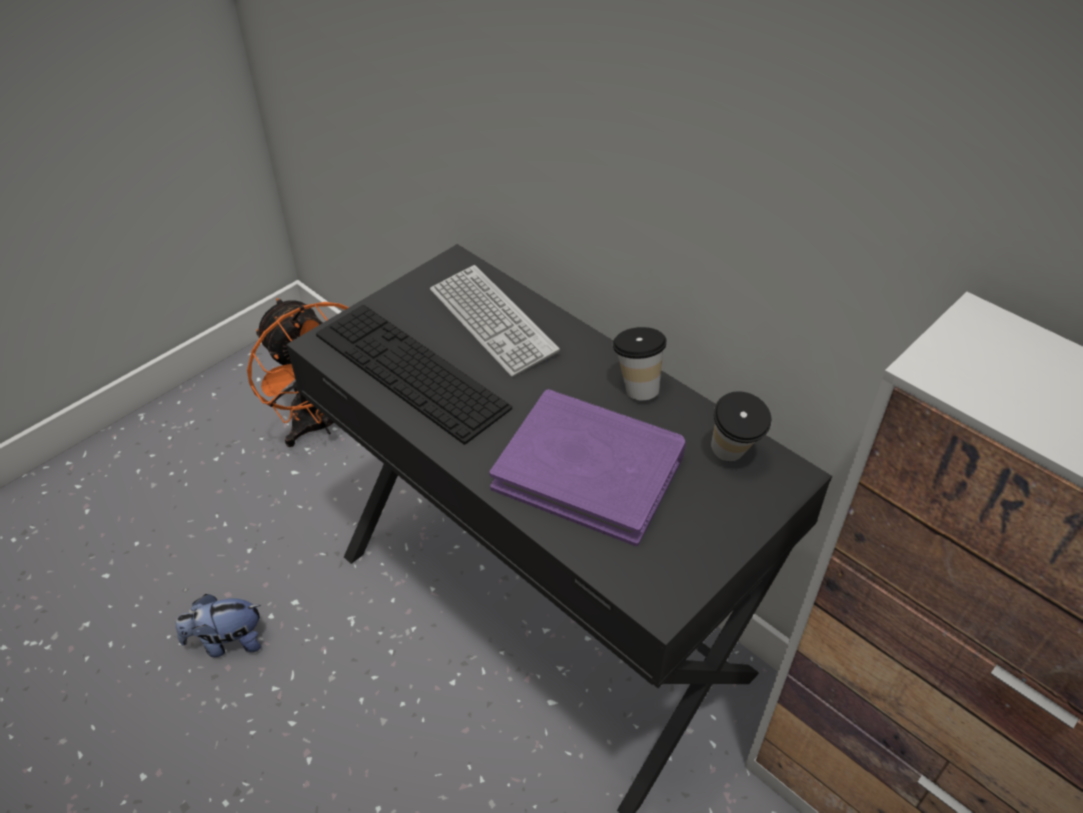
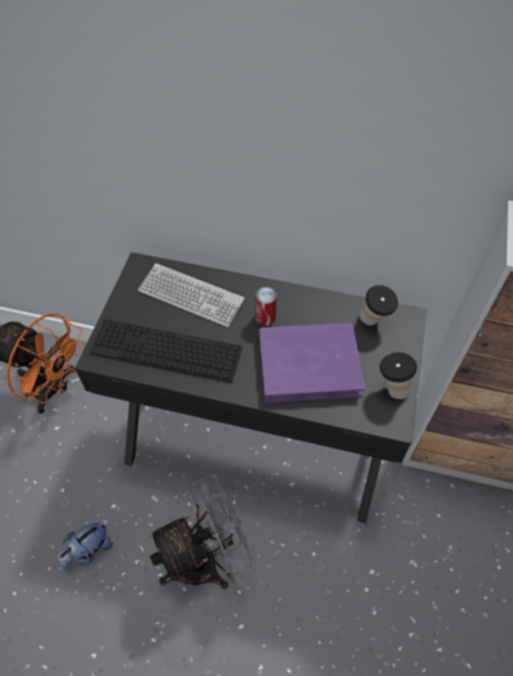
camera: 30 degrees left, 10 degrees up
cup [613,327,667,400] -> cup moved to [379,352,417,399]
none -> grey fan [148,474,257,589]
none -> can [255,287,277,326]

